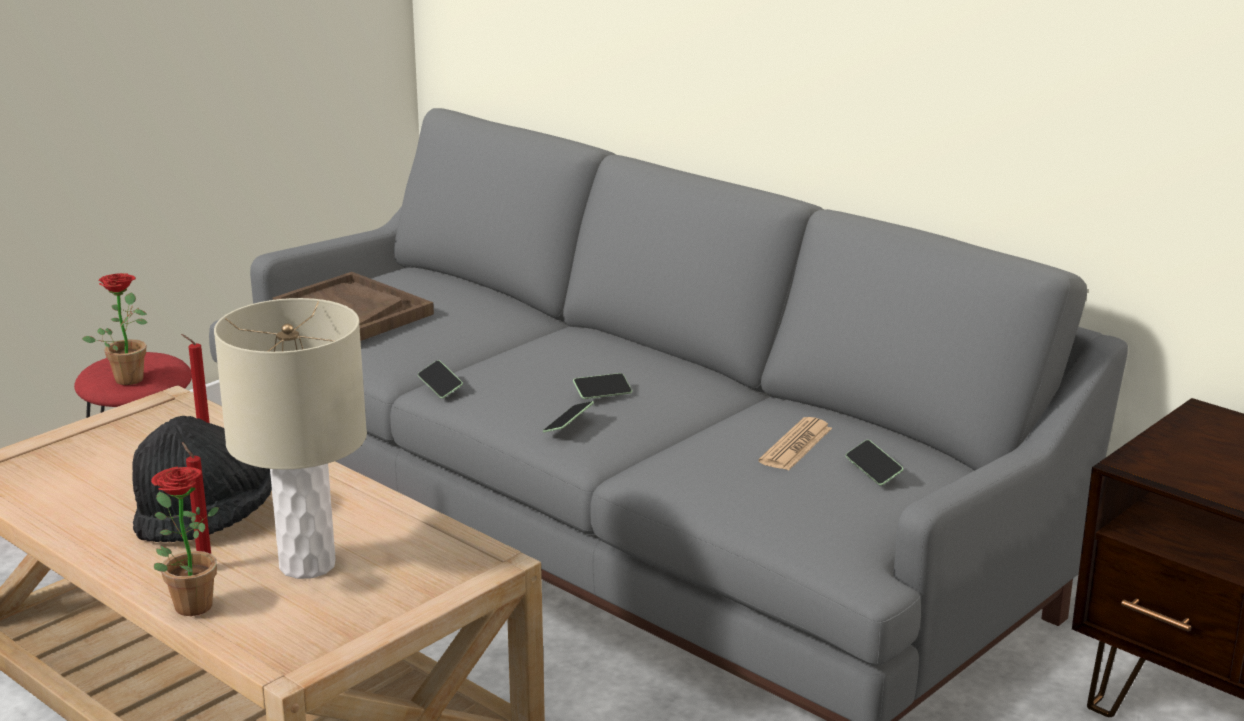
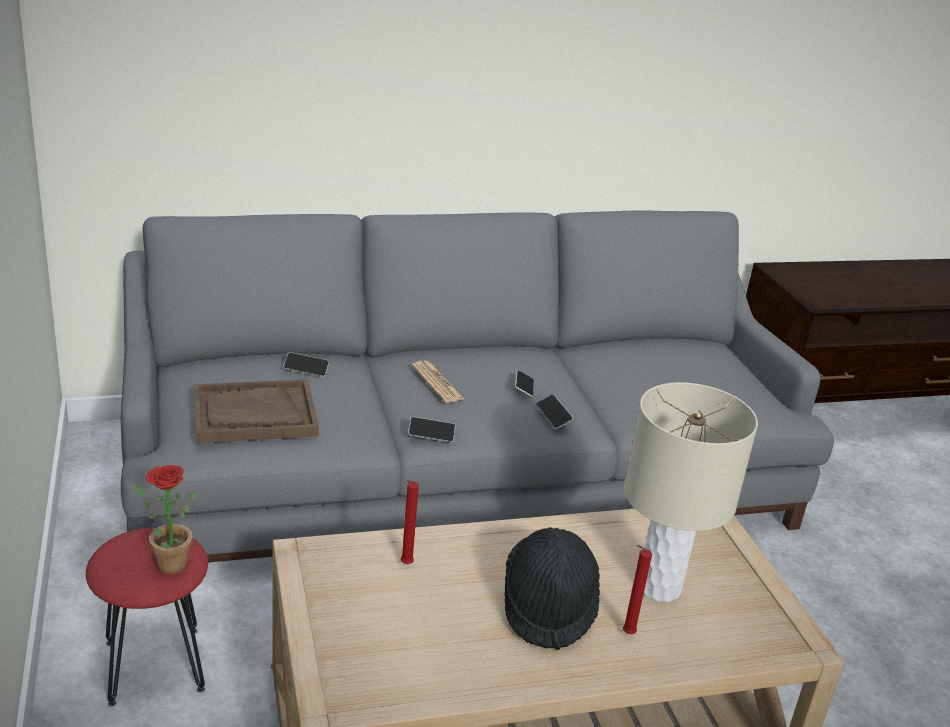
camera: 60 degrees left, 5 degrees up
potted plant [151,467,219,616] -> none
newspaper [759,417,832,471] -> newspaper moved to [412,361,464,403]
phone [845,440,903,485] -> phone moved to [283,352,329,377]

